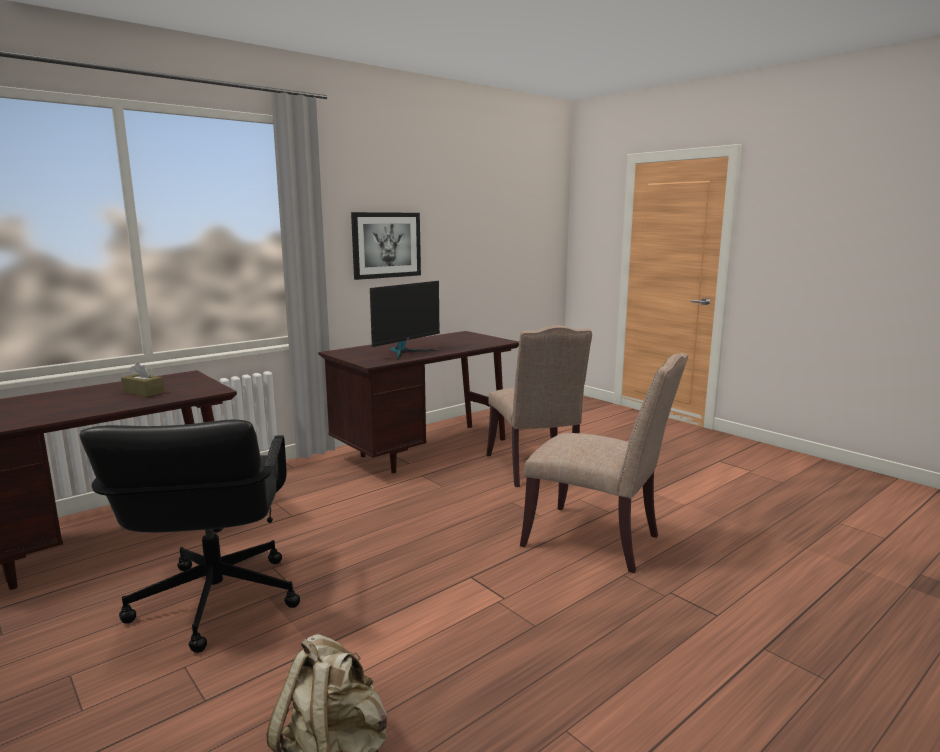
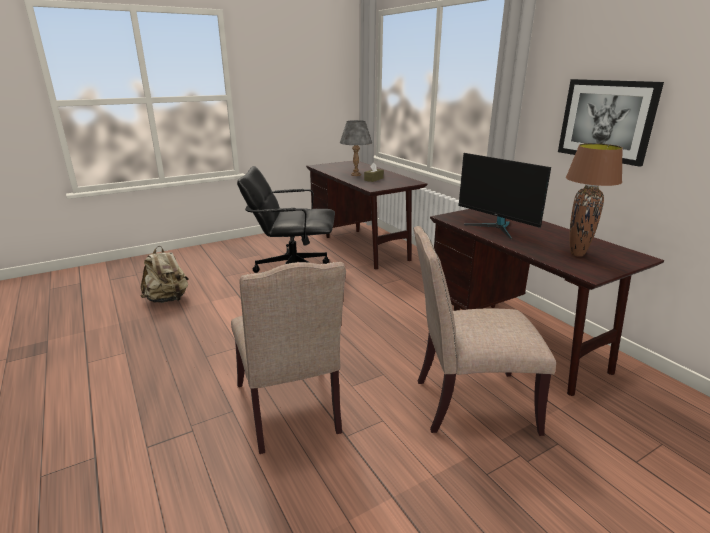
camera: 100 degrees right, 10 degrees up
beige chair [520,353,688,573] -> beige chair turned 60 degrees counterclockwise [231,262,346,454]
none -> grey table lamp [340,120,372,176]
none -> brown table lamp [566,143,623,257]

